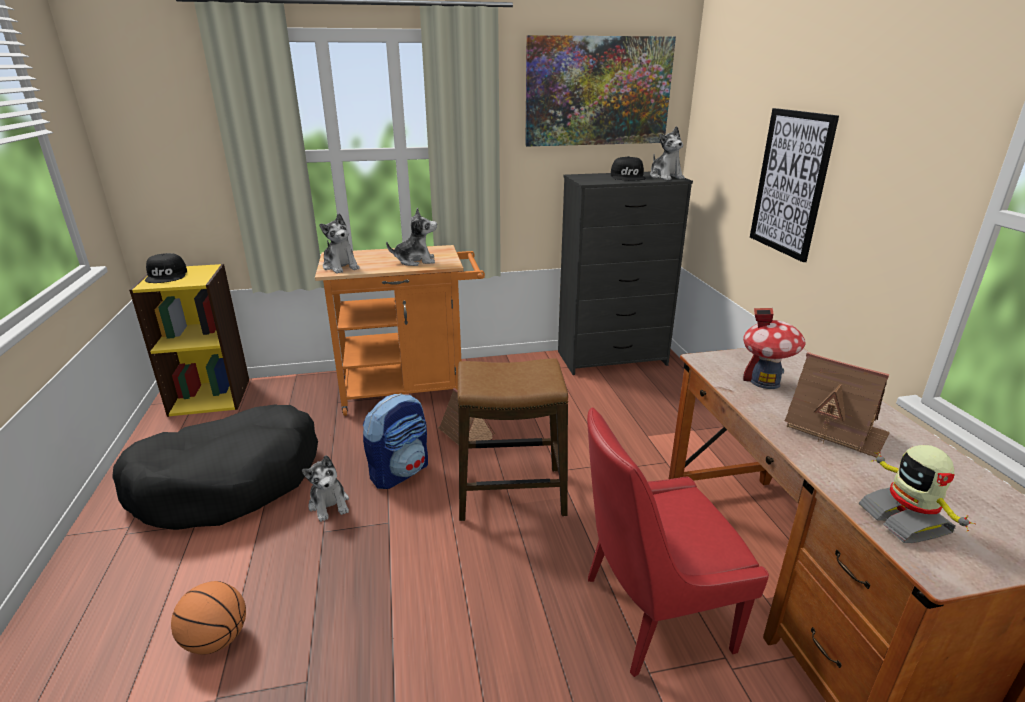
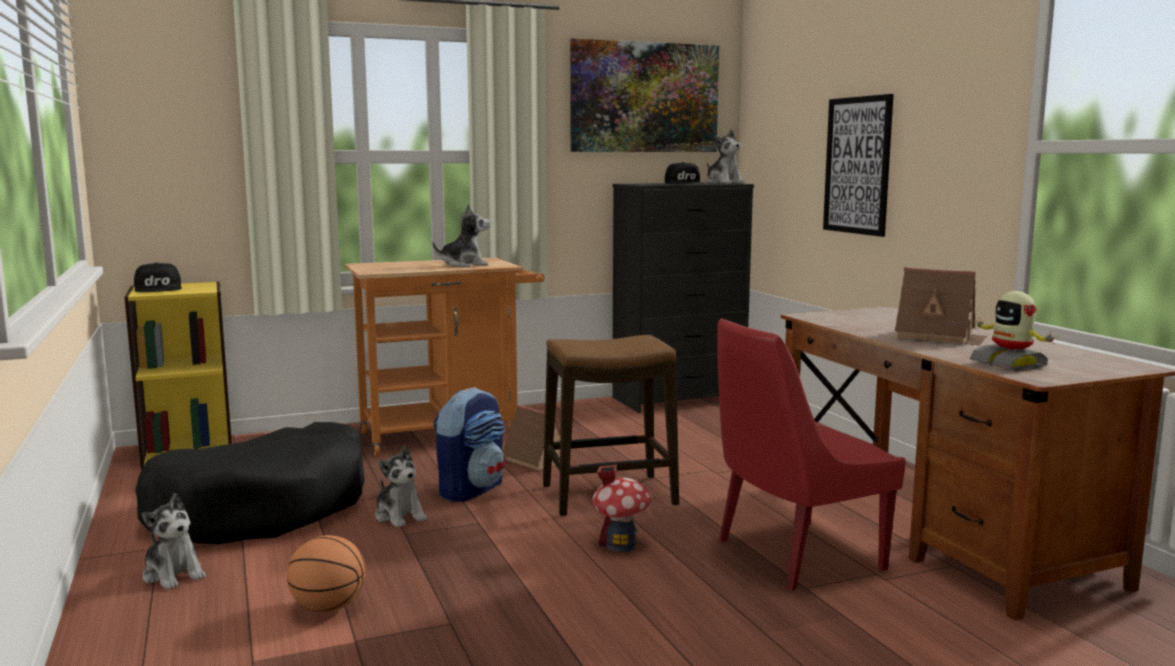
camera: 10 degrees left, 15 degrees down
plush toy [319,214,360,274] -> plush toy moved to [142,493,206,590]
toy house [743,308,805,389] -> toy house moved to [592,465,652,552]

